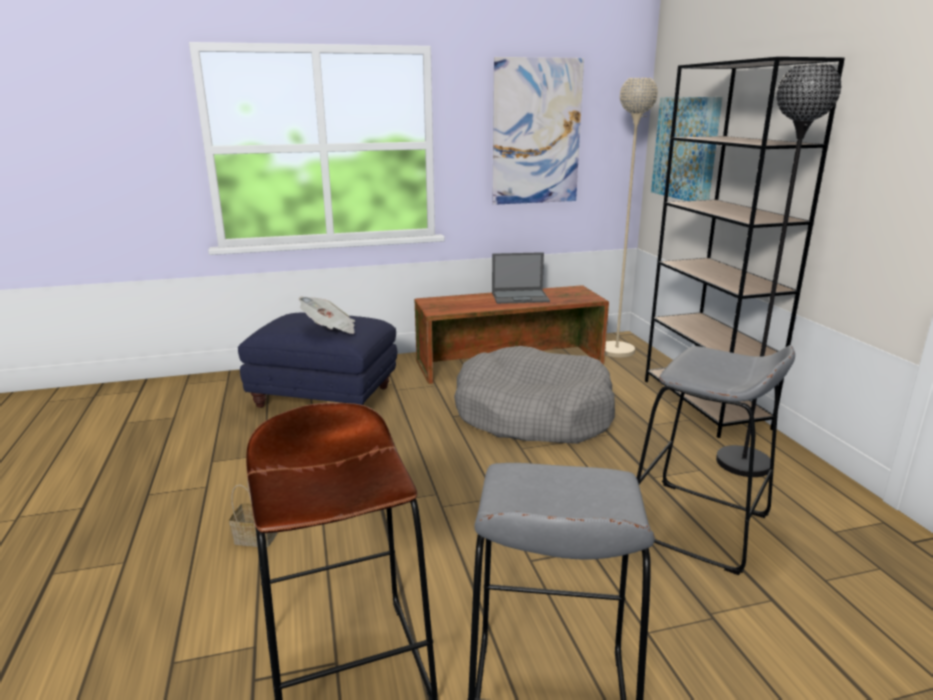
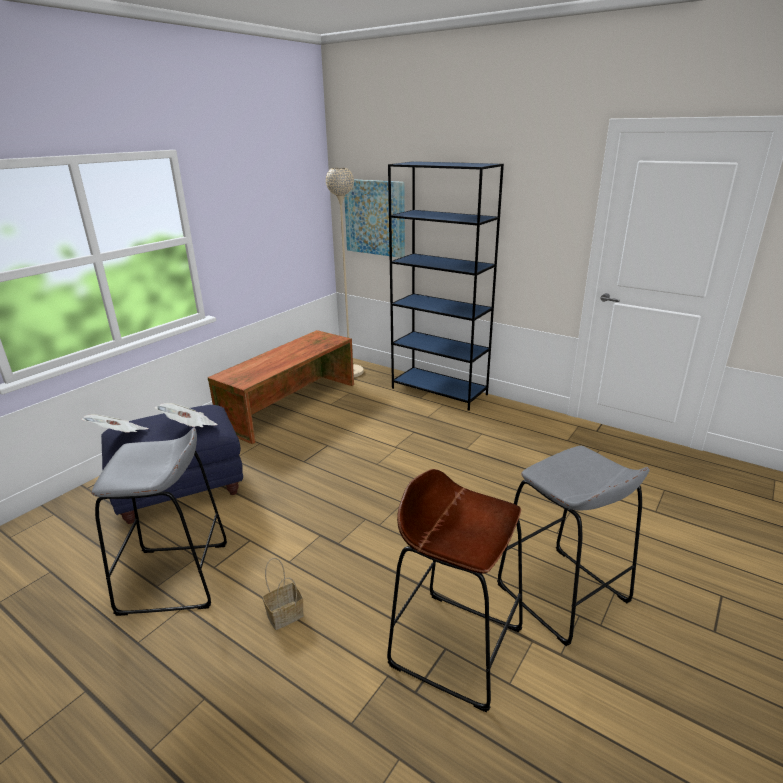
camera: 40 degrees left, 5 degrees up
grey dog bed [454,346,615,444] -> none
picture [492,57,584,205] -> none
laptop [492,252,550,304] -> none
grey stool [637,345,795,575] -> grey stool moved to [91,428,227,616]
beige bookcase [645,57,845,438] -> blue bookcase [388,161,504,411]
black floor lamp [716,64,841,477] -> none
none -> newspaper [81,414,149,433]

